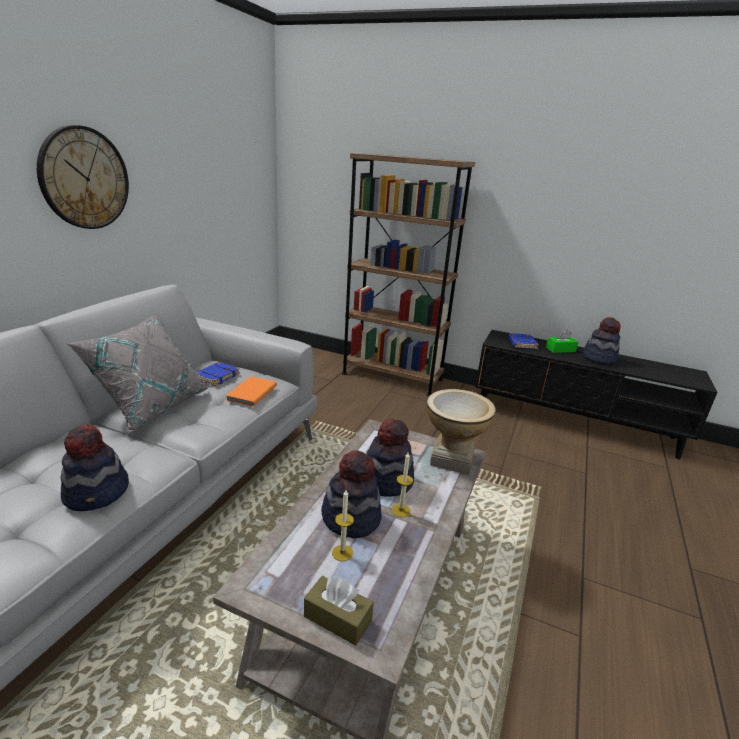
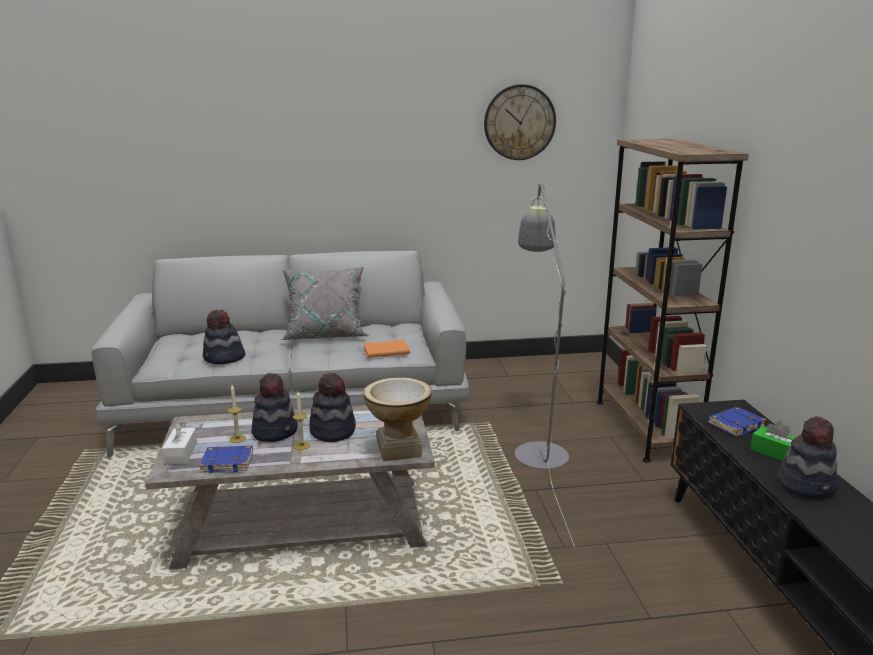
camera: 60 degrees right, 5 degrees down
wall clock [37,125,129,229] -> wall clock moved to [484,84,556,160]
blue book [196,362,240,386] -> blue book moved to [199,446,253,473]
brown tissue box [304,576,374,646] -> white tissue box [162,421,197,464]
none -> grey floor lamp [515,183,576,549]

